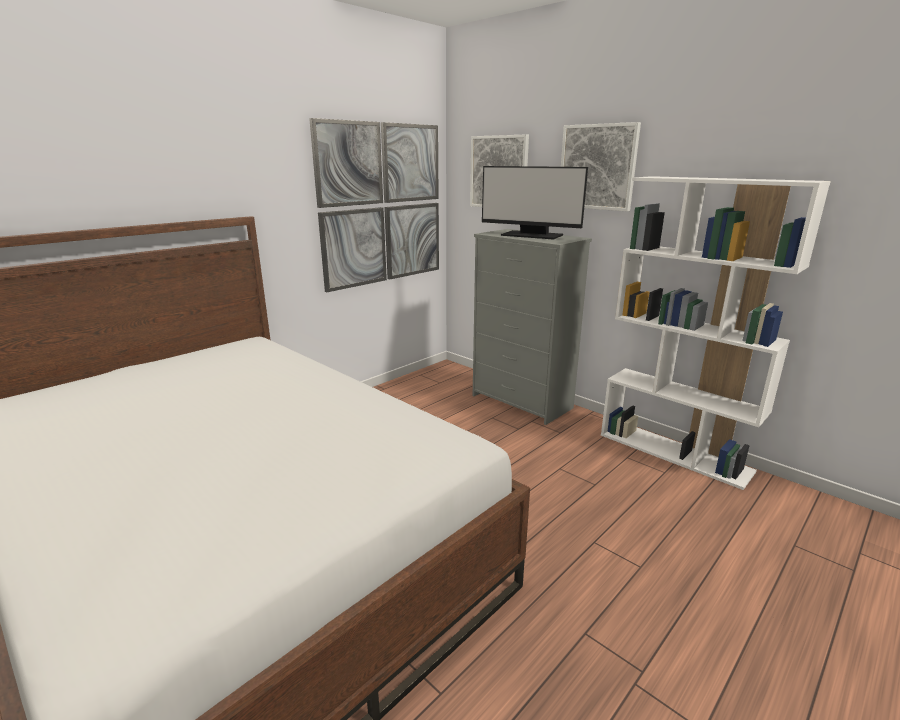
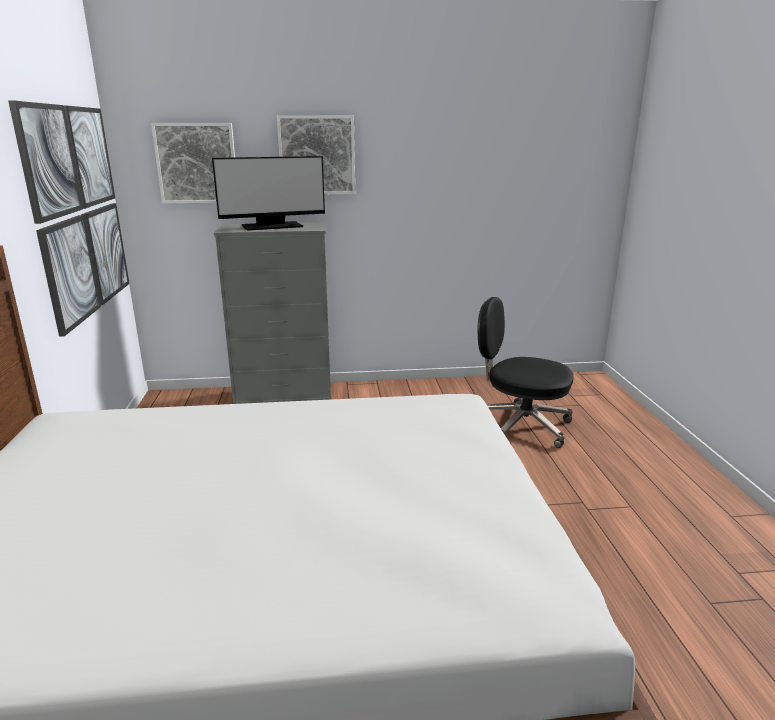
camera: 50 degrees left, 0 degrees up
white bookcase [601,176,831,490] -> none
none -> black office chair [477,297,574,448]

